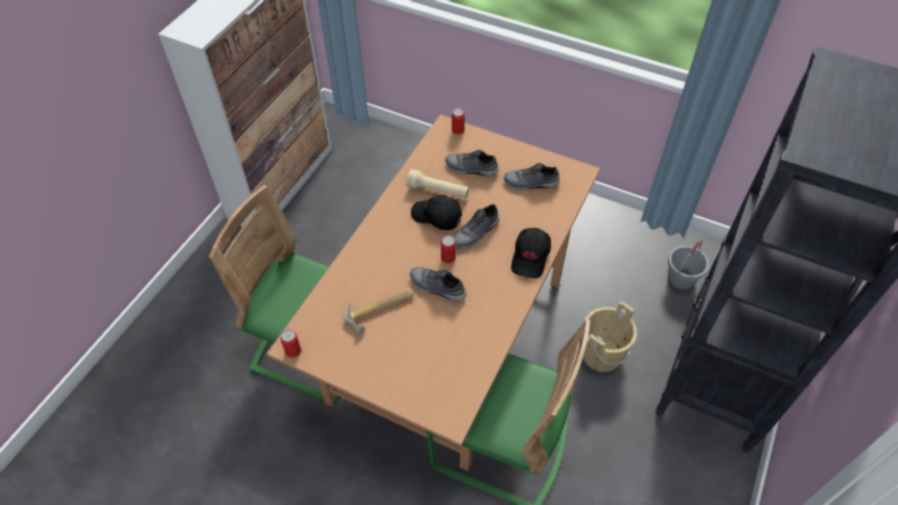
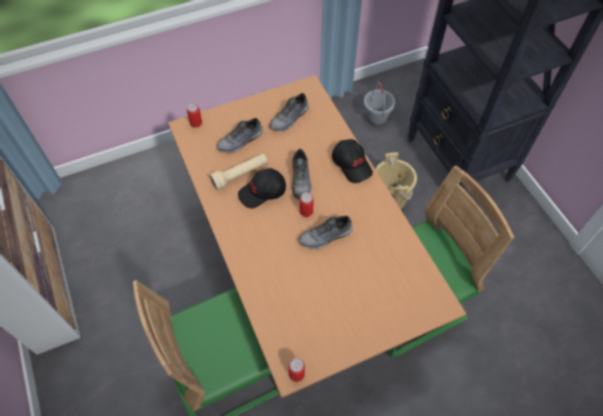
camera: 50 degrees left, 5 degrees up
hammer [344,288,414,335] -> none

